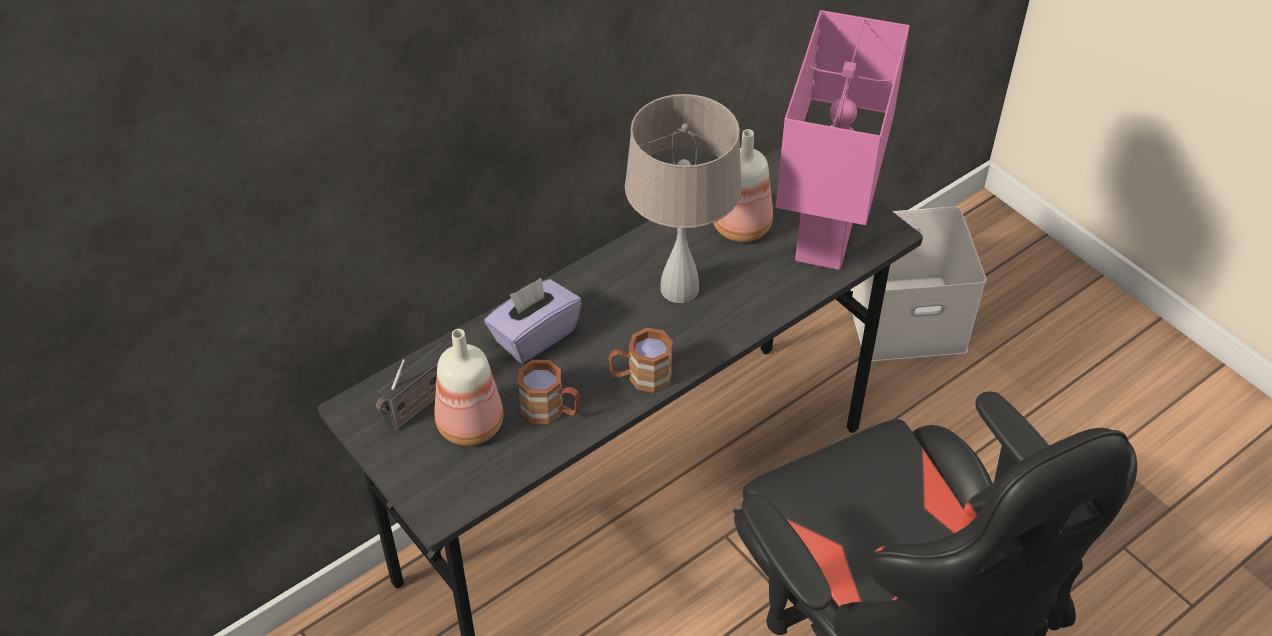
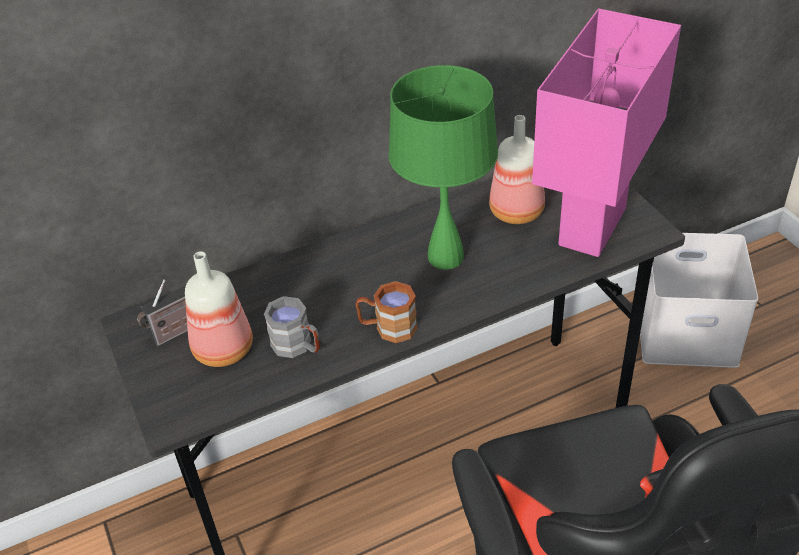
camera: 15 degrees right, 5 degrees down
purple tissue box [484,278,582,363] -> none
brown mug [518,360,580,424] -> grey mug [264,296,320,358]
beige table lamp [625,94,742,303] -> green table lamp [388,65,498,270]

